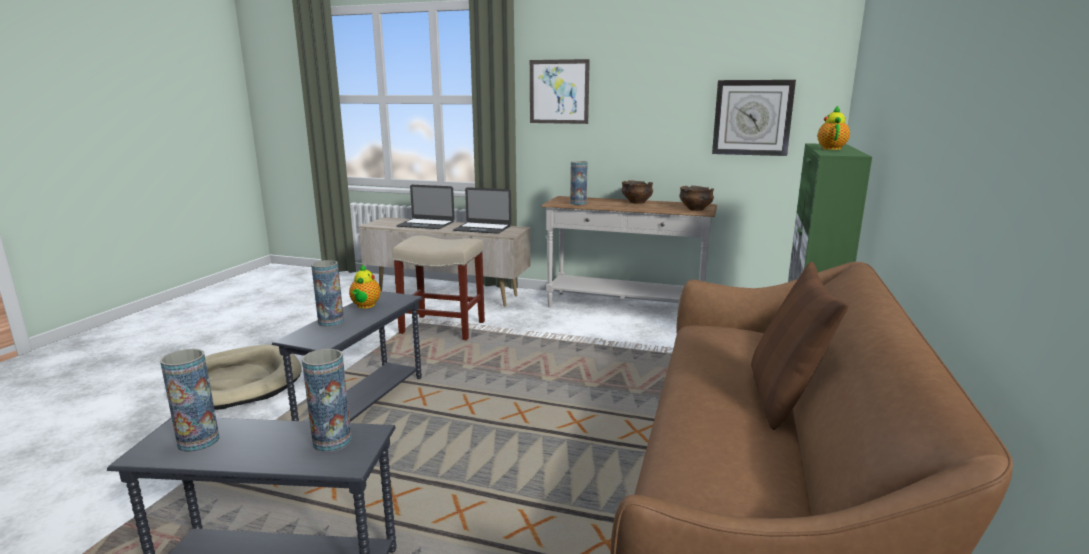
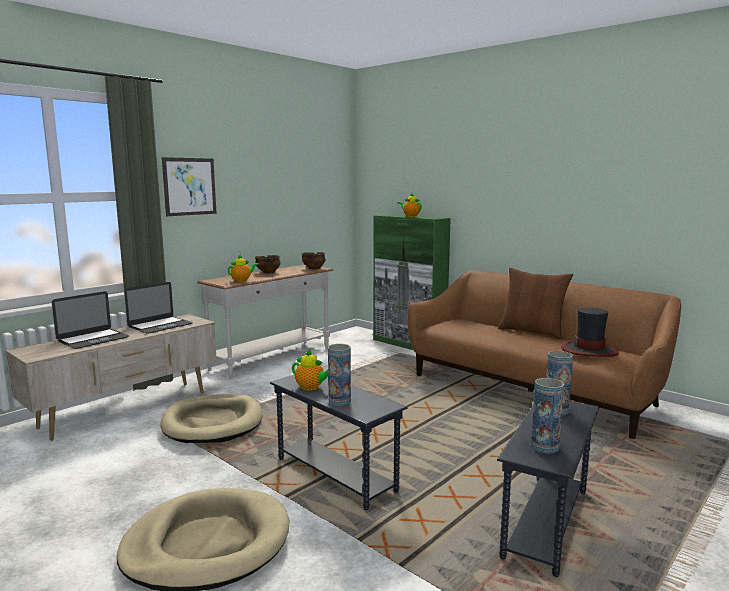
camera: 65 degrees left, 5 degrees down
beige stool [393,235,485,340] -> beige dog bed [160,394,263,443]
vase [570,161,588,205] -> teapot [228,255,259,282]
wall clock [712,80,796,156] -> none
none -> hat [561,308,619,357]

